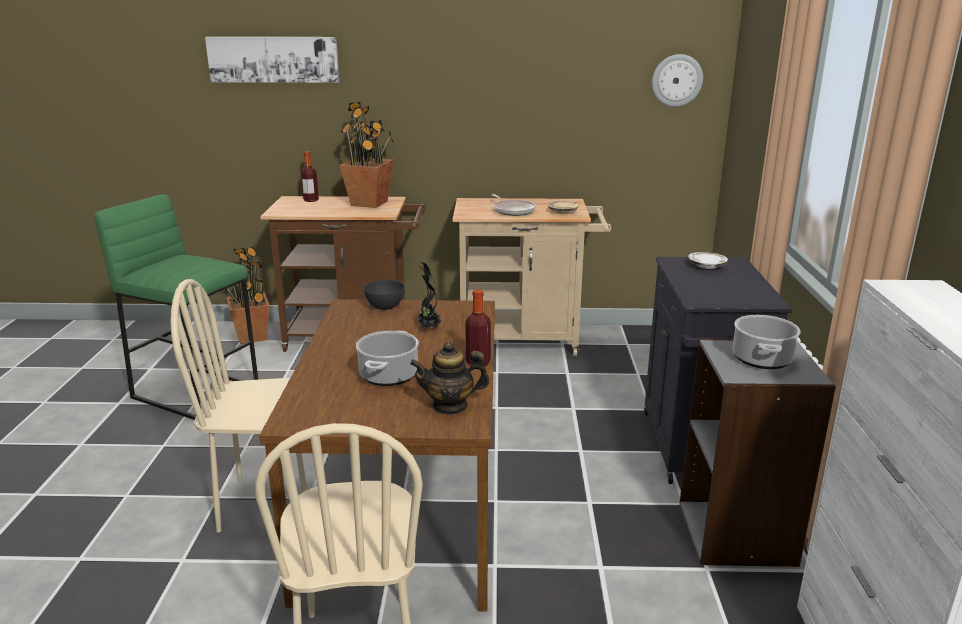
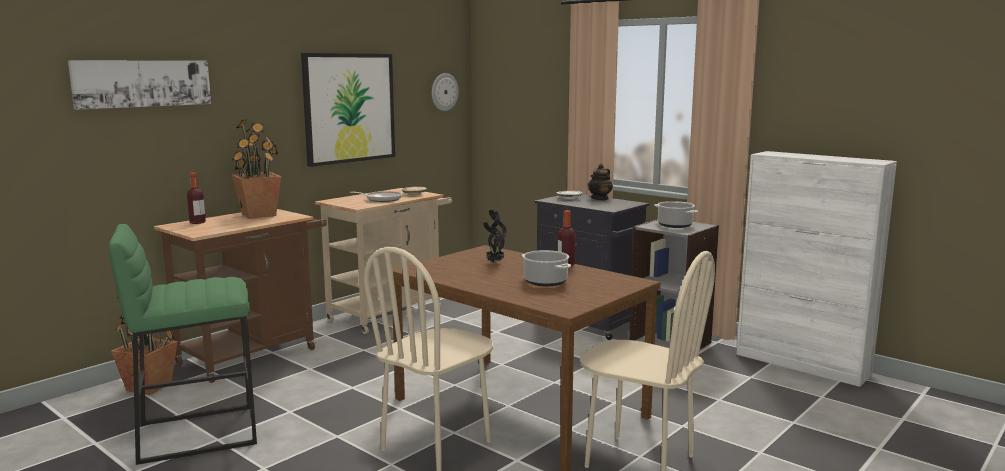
camera: 50 degrees left, 10 degrees down
grey bowl [364,280,405,310] -> none
teapot [410,341,490,415] -> teapot moved to [588,164,613,200]
none -> picture [301,53,395,167]

